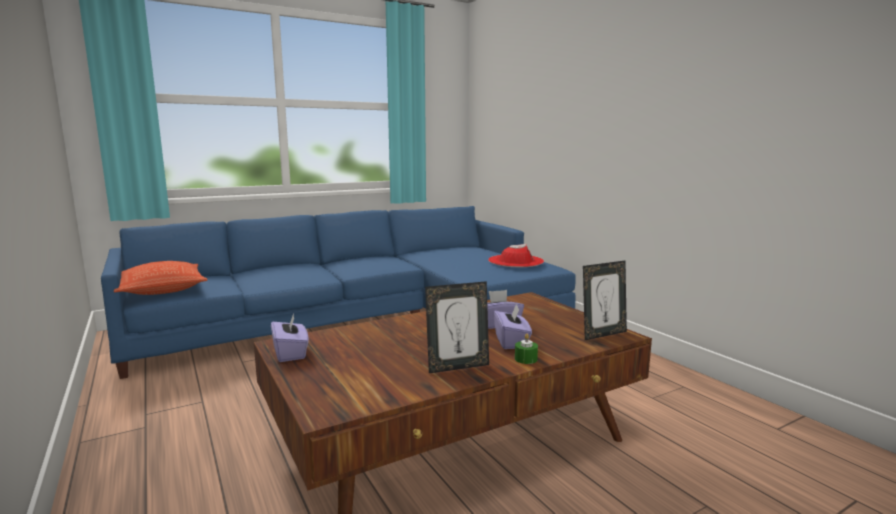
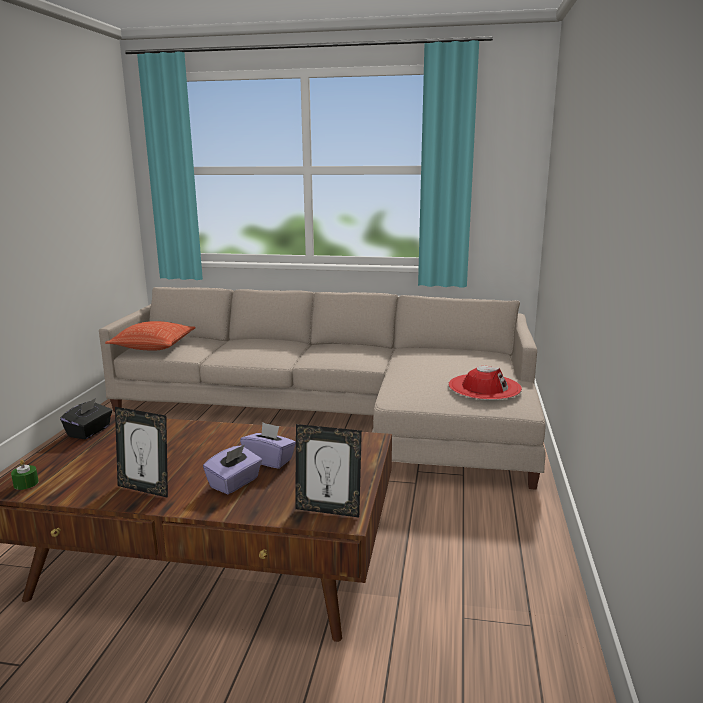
camera: 40 degrees right, 5 degrees up
blue sofa [101,206,576,379] -> beige sofa [99,287,546,490]
purple tissue box [271,314,309,362] -> black tissue box [60,398,112,439]
green candle [515,334,538,364] -> green candle moved to [11,460,39,490]

